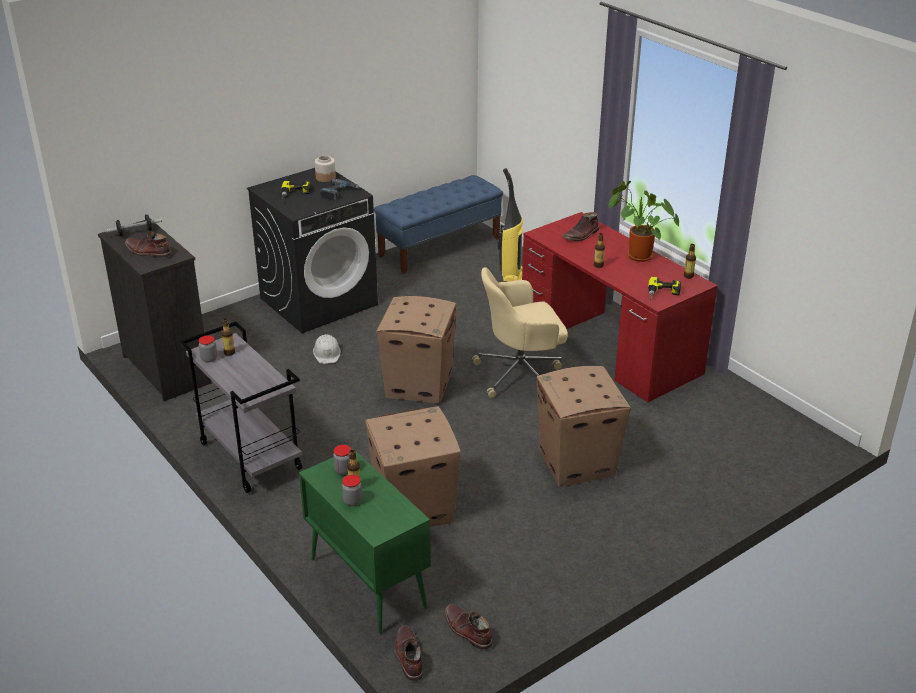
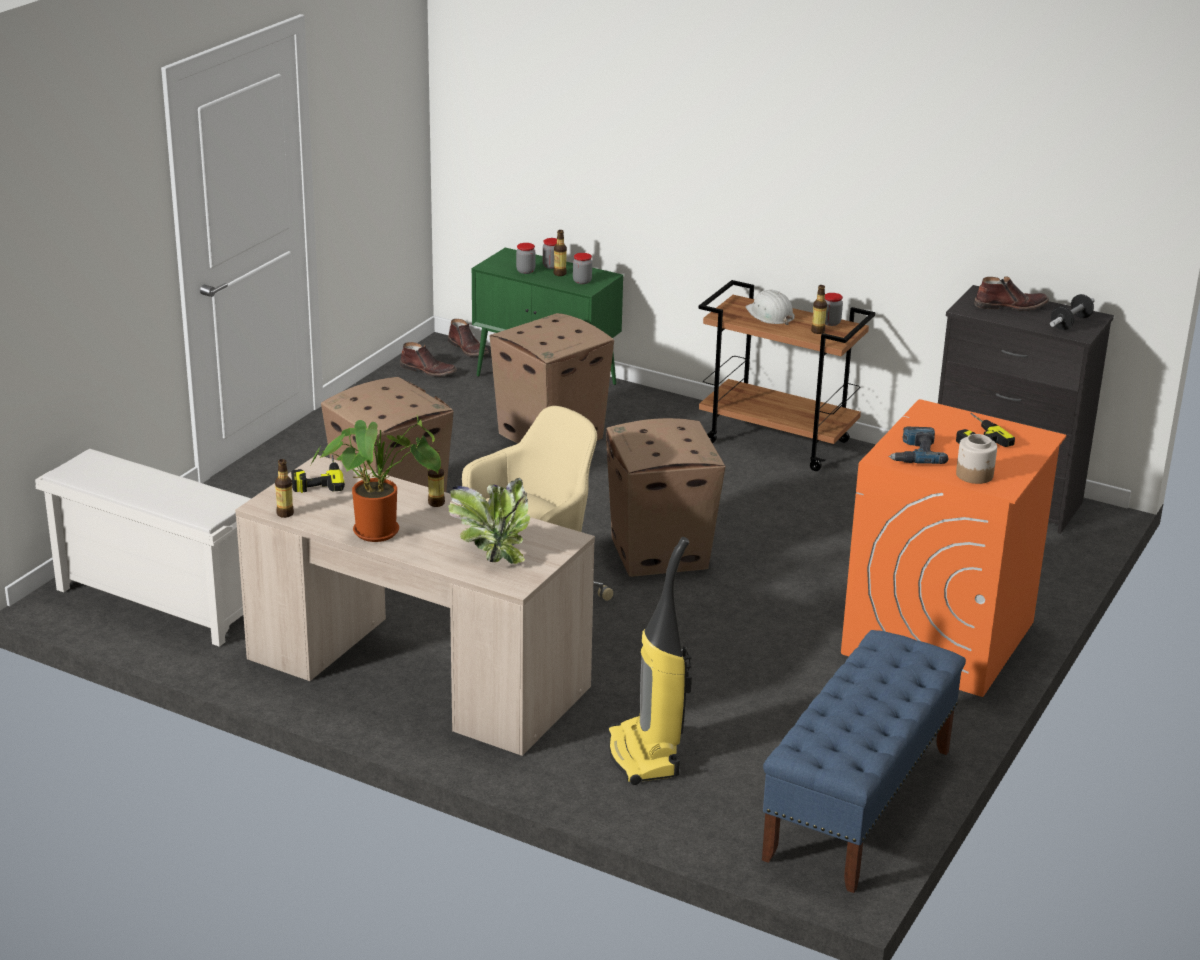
camera: 155 degrees right, 5 degrees down
grey cart [180,321,302,493] -> brown cart [698,280,875,471]
black washing machine [247,168,378,333] -> orange washing machine [841,399,1066,697]
white hard hat [313,334,341,364] -> white hard hat moved to [746,290,795,325]
red desk [522,212,718,402] -> beige desk [235,455,595,756]
brown boot [563,212,599,241] -> potted plant [448,478,530,564]
none -> white shoe rack [35,449,252,647]
none -> jar [516,243,536,274]

